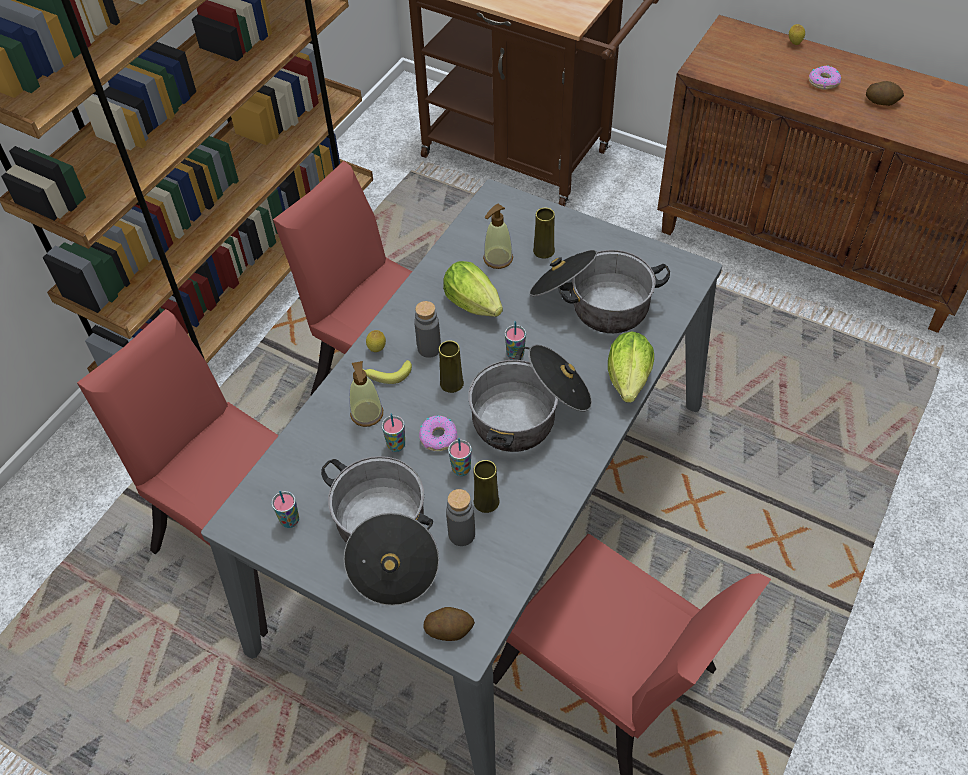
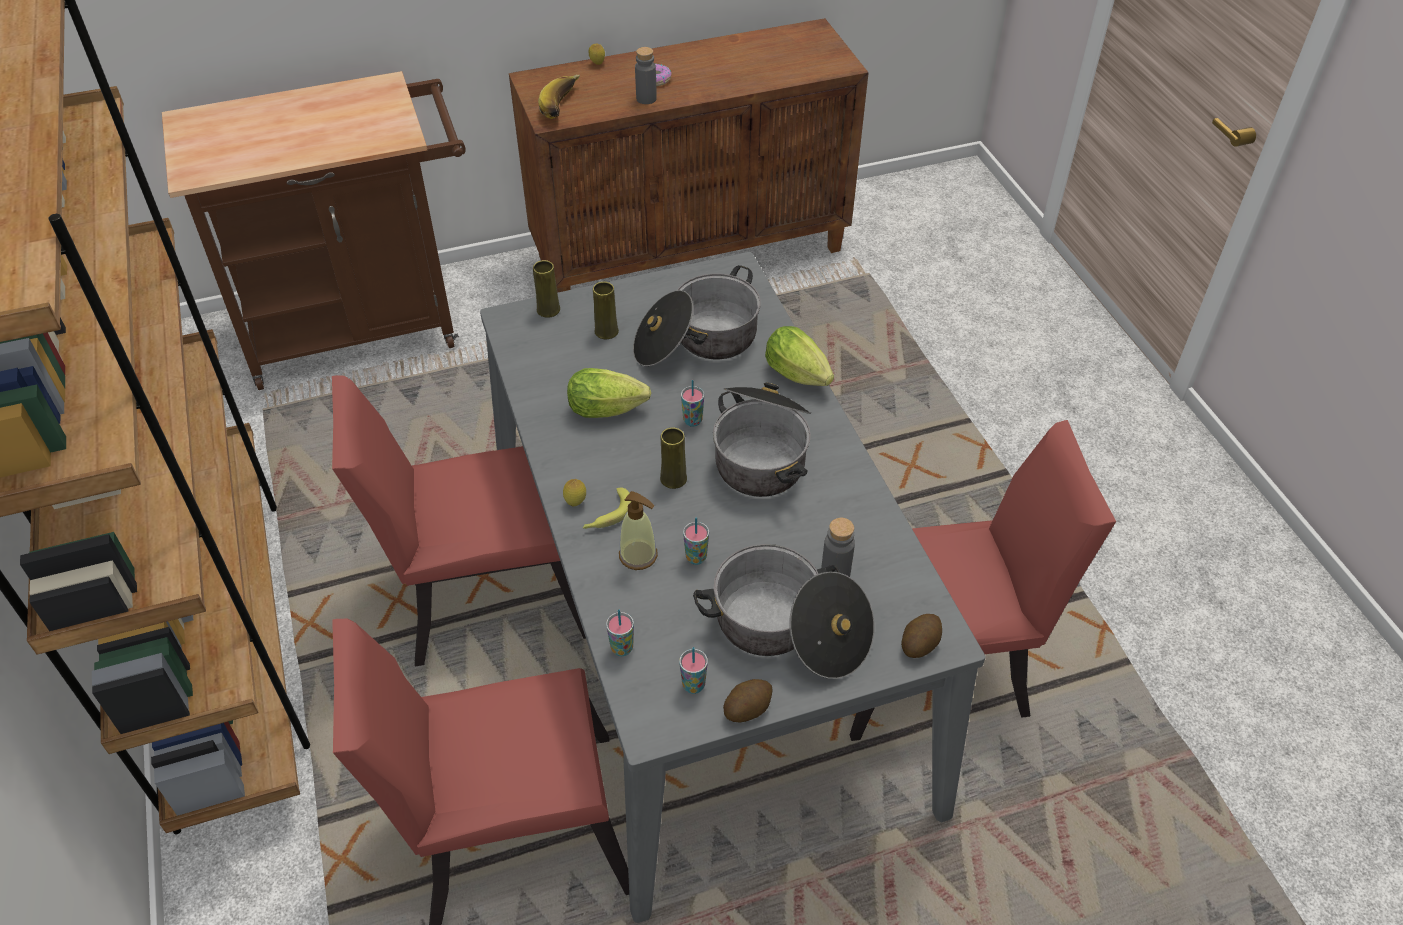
camera: 50 degrees left, 5 degrees down
grey bottle [414,301,441,358] -> grey bottle moved to [635,47,657,104]
donut [419,415,458,451] -> none
cup [448,438,472,476] -> cup moved to [606,610,634,656]
yellow vase [473,460,500,513] -> yellow vase moved to [533,260,560,318]
soap dispenser [483,204,513,269] -> none
potato [866,81,904,106] -> potato moved to [723,679,773,723]
none -> banana [538,75,580,119]

